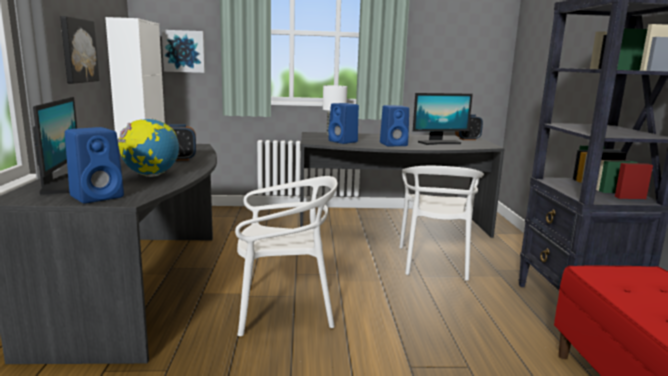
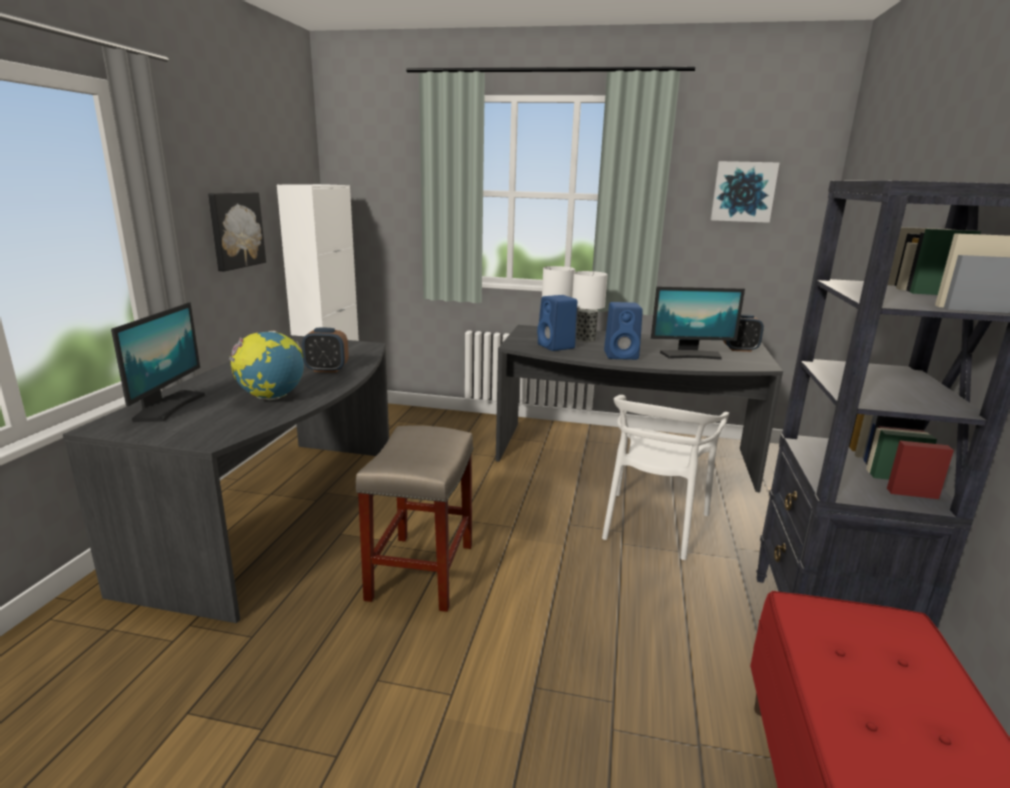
camera: 15 degrees right, 5 degrees up
blue speaker [65,127,124,203] -> none
picture [162,30,205,73] -> picture moved to [710,161,779,223]
white chair [235,176,338,336] -> beige stool [356,425,474,612]
none -> table lamp [572,271,608,342]

